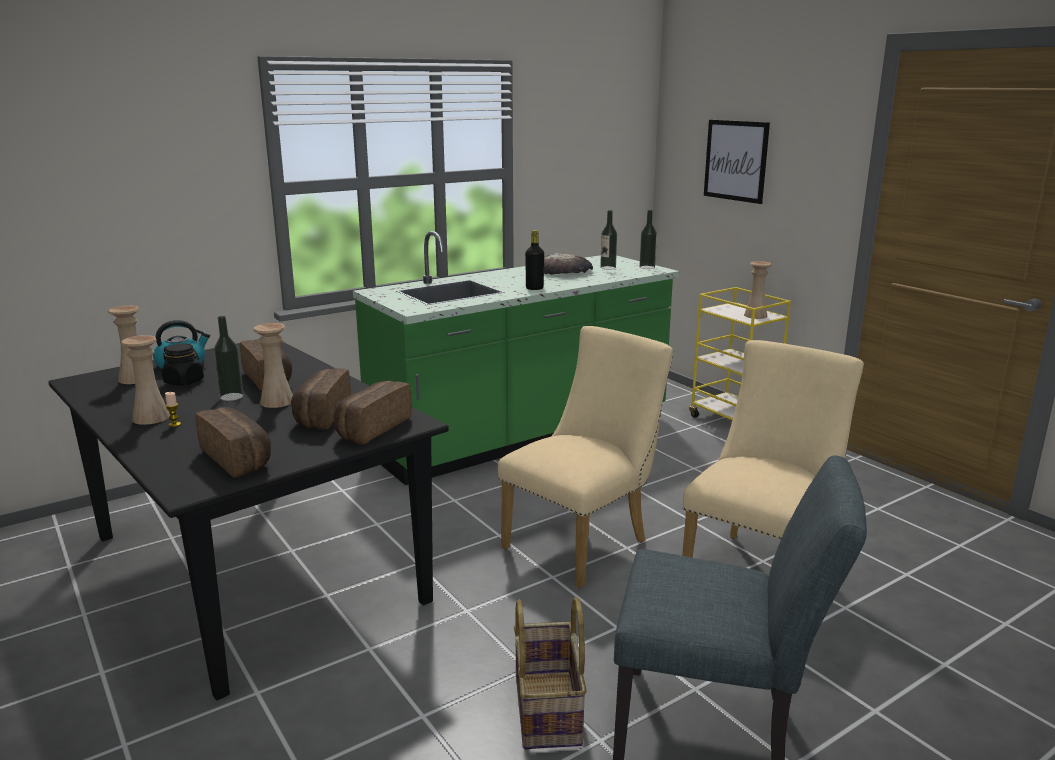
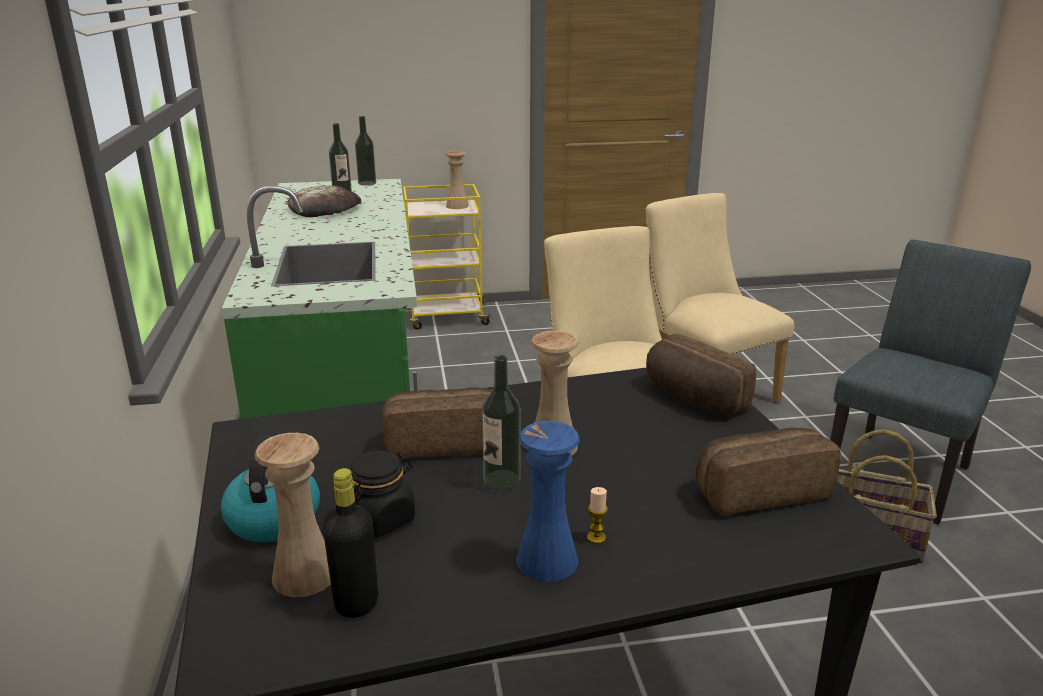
camera: 65 degrees left, 5 degrees up
beige vase [121,335,170,425] -> blue vase [516,421,580,582]
bread [291,368,351,430] -> none
black bottle [525,230,544,290] -> black bottle moved to [323,468,378,618]
picture [704,120,770,204] -> none

